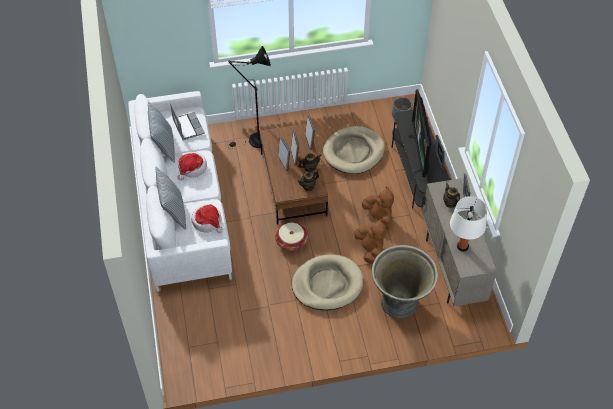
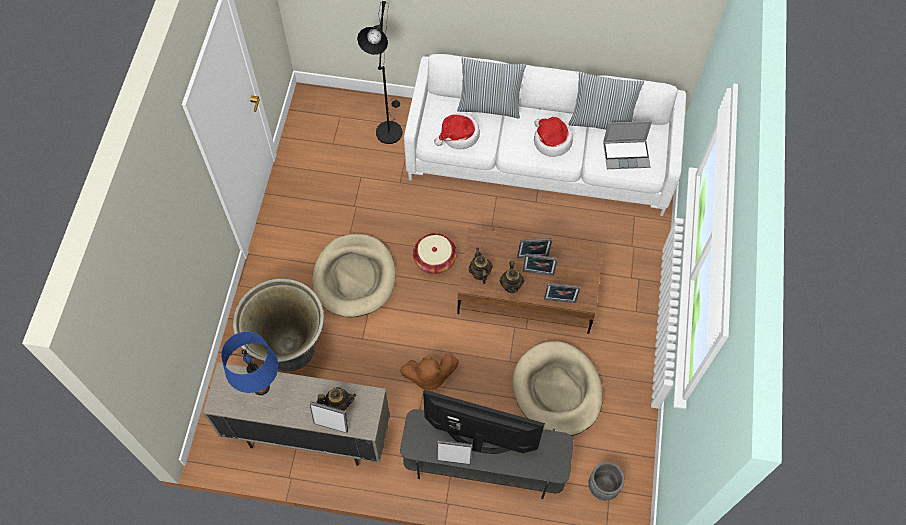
camera: 110 degrees right, 10 degrees up
black floor lamp [228,46,271,149] -> black floor lamp moved to [357,1,402,144]
brown plush toy [354,219,386,264] -> none
white table lamp [450,196,487,252] -> blue table lamp [221,332,278,395]

